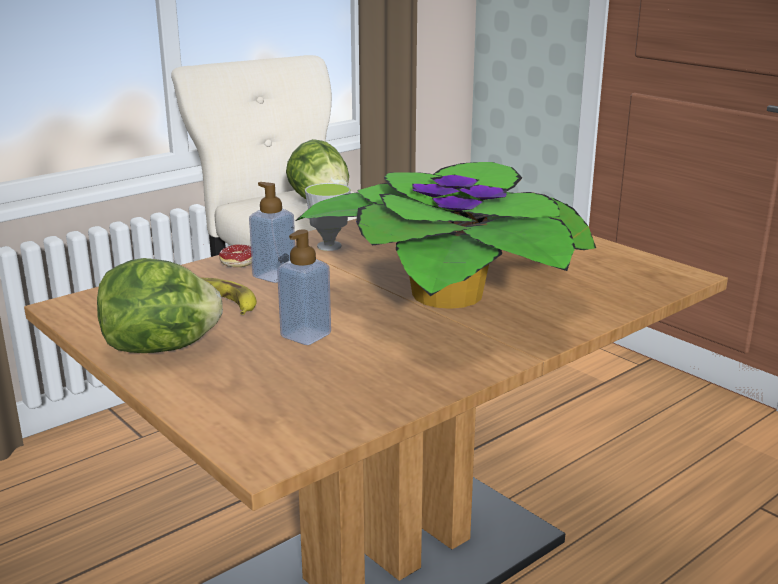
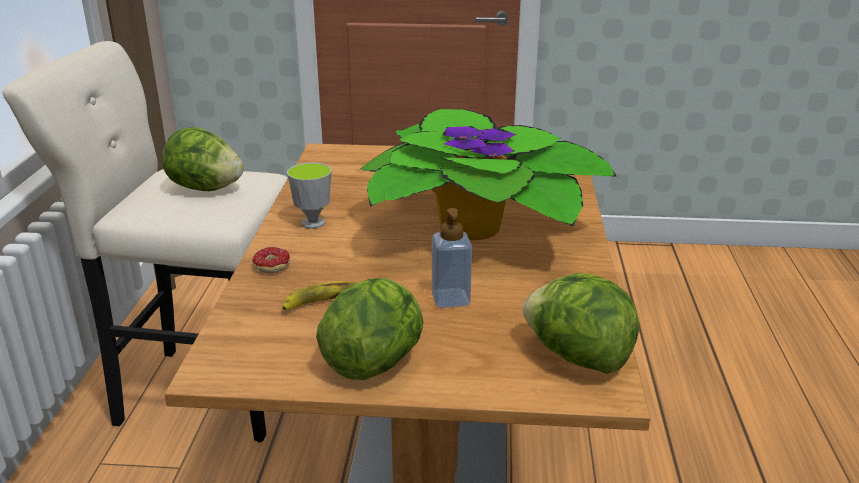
camera: 45 degrees left, 5 degrees up
soap dispenser [249,182,295,283] -> none
none -> lettuce [523,273,639,374]

